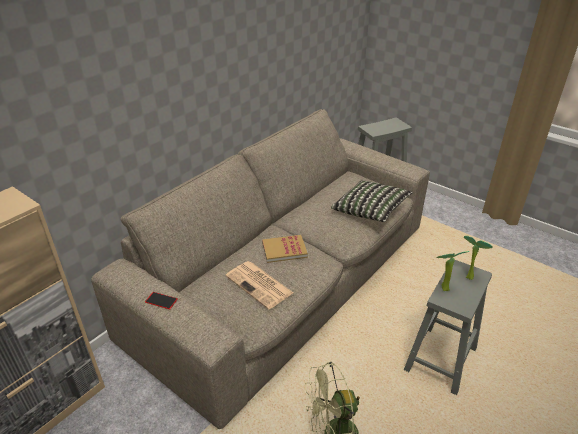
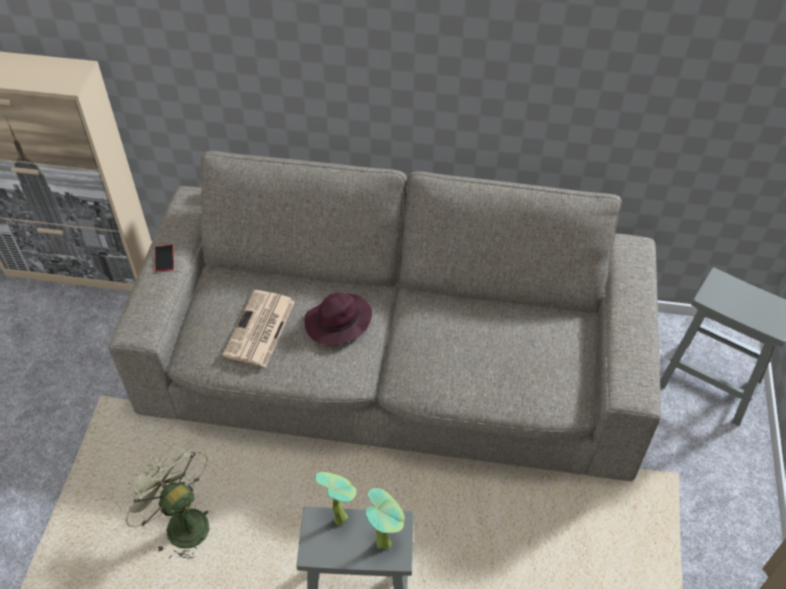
camera: 60 degrees right, 15 degrees up
book [262,235,308,263] -> purple hat [304,293,372,345]
pillow [331,180,413,222] -> none

